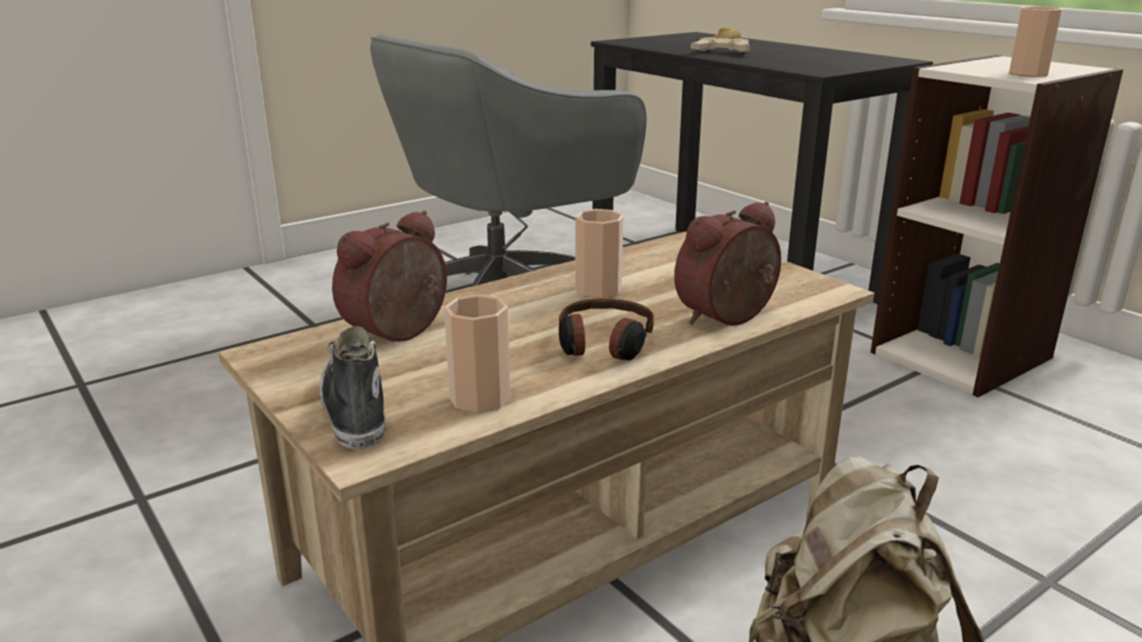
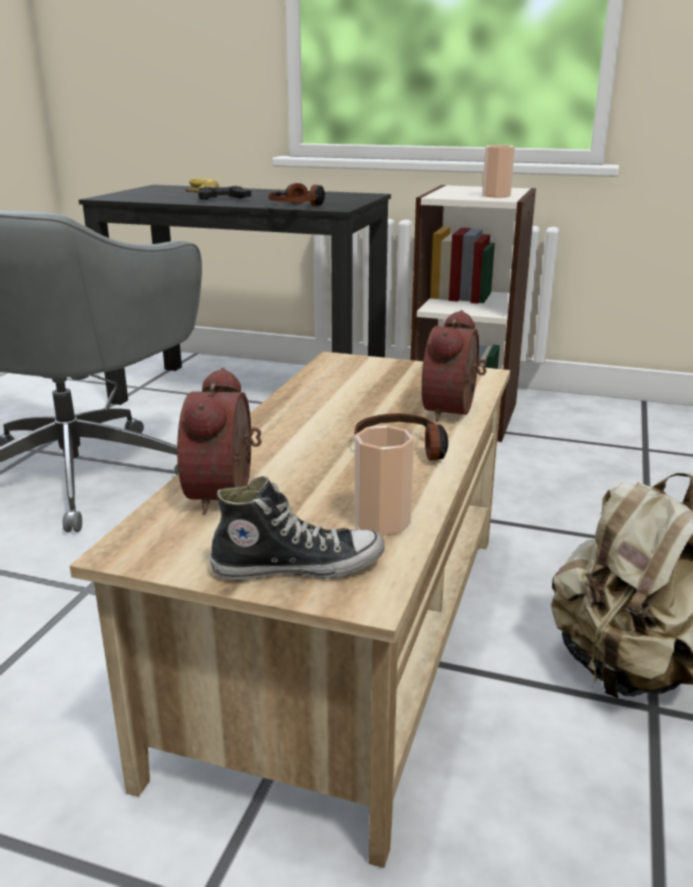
camera: 35 degrees left, 0 degrees up
shoe [320,326,385,449] -> shoe turned 135 degrees clockwise [210,476,385,580]
cup [575,209,623,298] -> none
beige game controller [691,37,750,53] -> black game controller [198,186,251,200]
none -> headphones [268,183,325,206]

